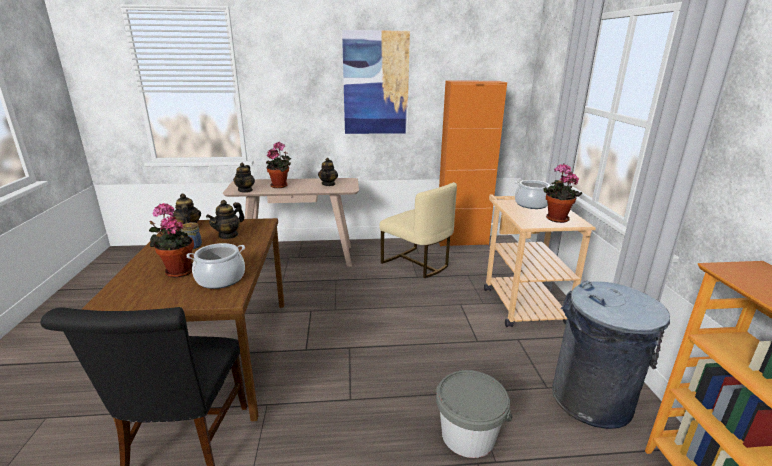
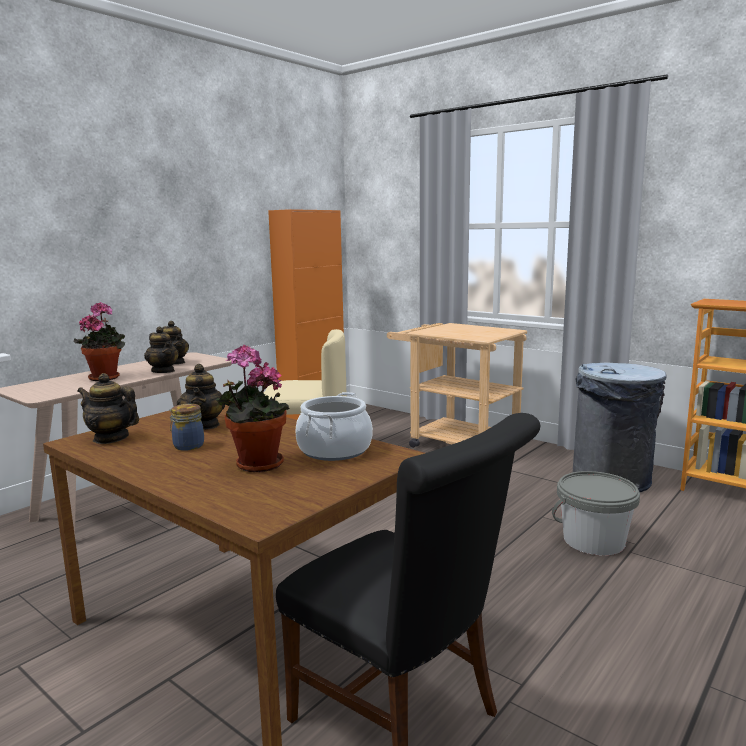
camera: 45 degrees left, 10 degrees down
teapot [233,163,255,193] -> teapot moved to [144,327,179,373]
picture [342,30,410,134] -> none
cooking pot [515,180,555,209] -> none
potted plant [543,164,582,223] -> none

